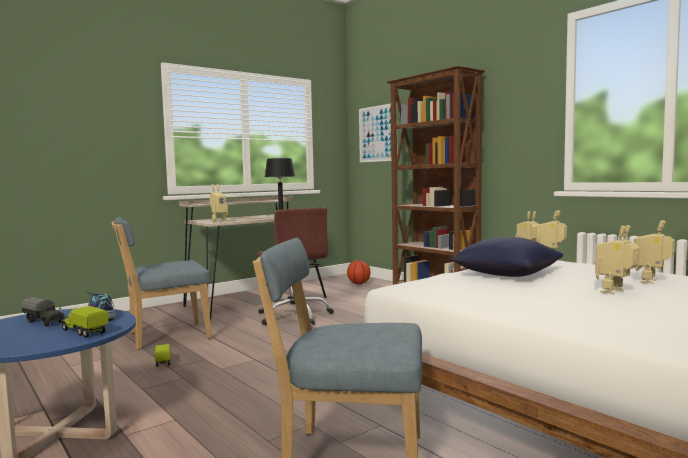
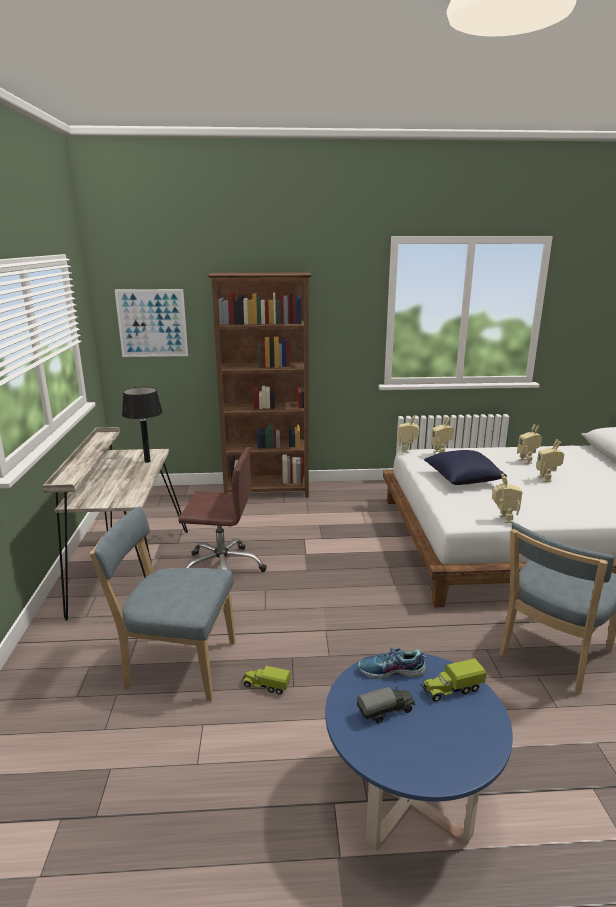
camera: 55 degrees left, 15 degrees up
blue chair [112,217,212,350] -> blue chair turned 90 degrees clockwise [90,506,236,701]
toy robot [210,184,228,223] -> toy robot moved to [492,474,523,523]
basketball [347,260,371,284] -> none

